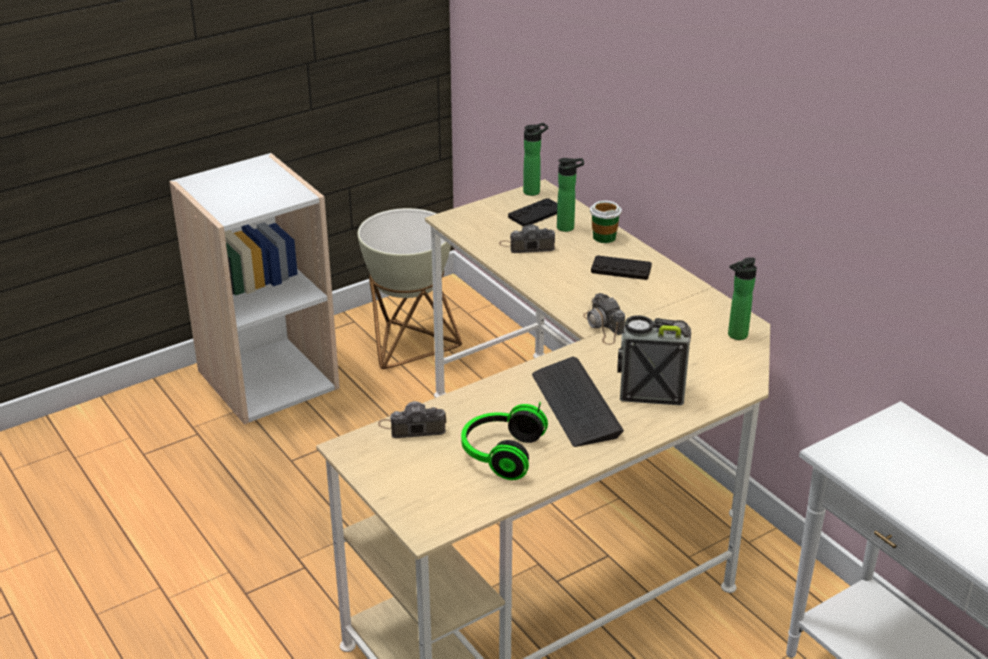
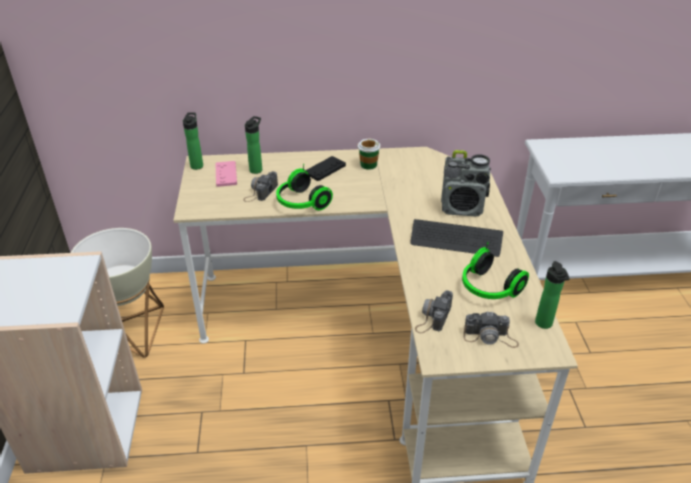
camera: 60 degrees left, 5 degrees up
black game controller [508,198,557,227] -> pink game controller [215,161,237,187]
camera [583,293,625,345] -> camera moved to [463,311,519,348]
cup [590,201,622,243] -> cup moved to [358,139,381,170]
radio [617,315,691,406] -> radio turned 120 degrees counterclockwise [441,150,491,216]
bottle [728,258,757,340] -> bottle moved to [535,261,570,329]
none -> headphones [276,163,333,210]

